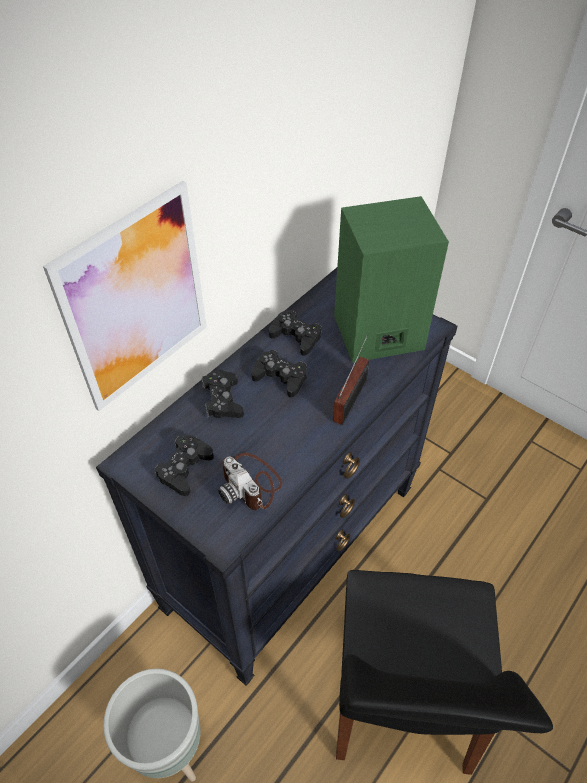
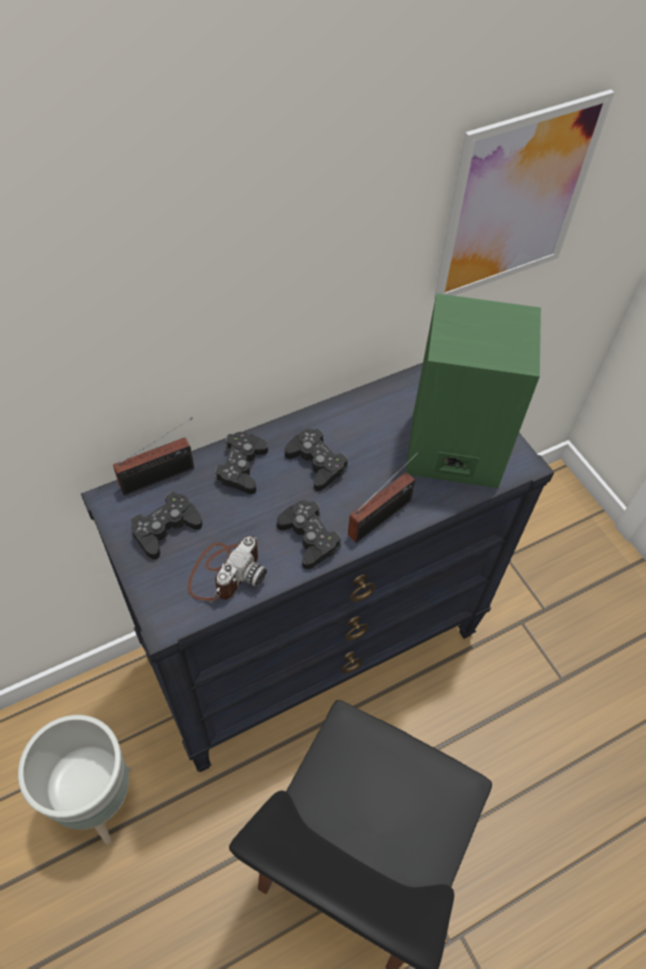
camera: 20 degrees right, 5 degrees up
picture [43,181,207,411] -> picture moved to [434,89,615,300]
camera [218,453,282,510] -> camera turned 135 degrees counterclockwise [188,536,267,601]
black game controller [269,310,322,356] -> black game controller moved to [277,500,341,569]
none -> radio [113,417,194,495]

